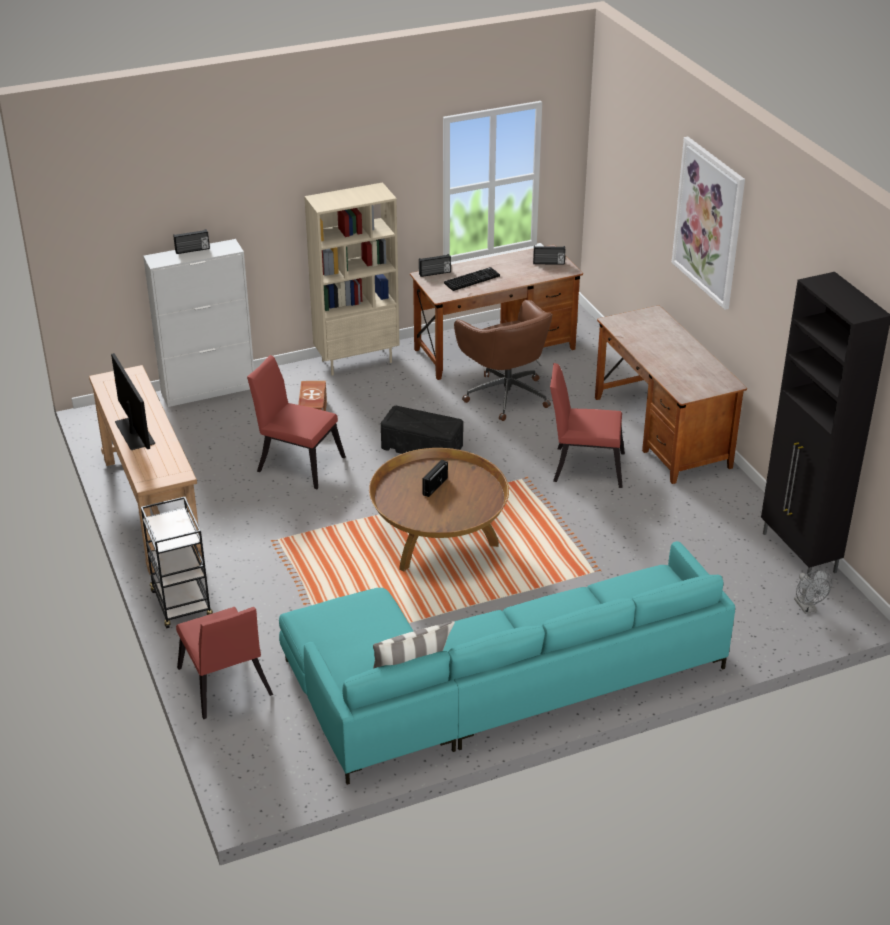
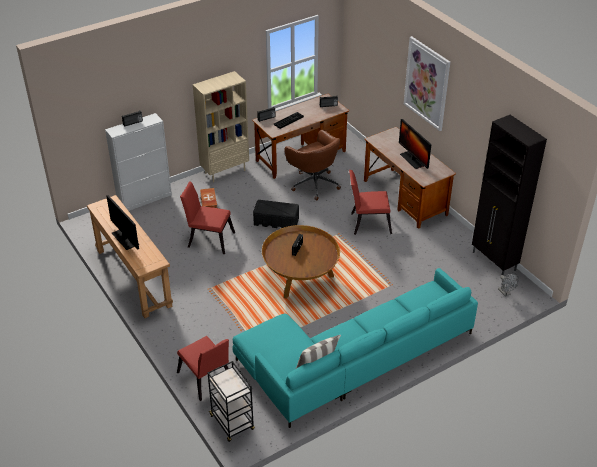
camera: 10 degrees left, 5 degrees up
black cart [141,497,213,628] -> black cart moved to [208,361,255,442]
none -> monitor [399,119,431,169]

